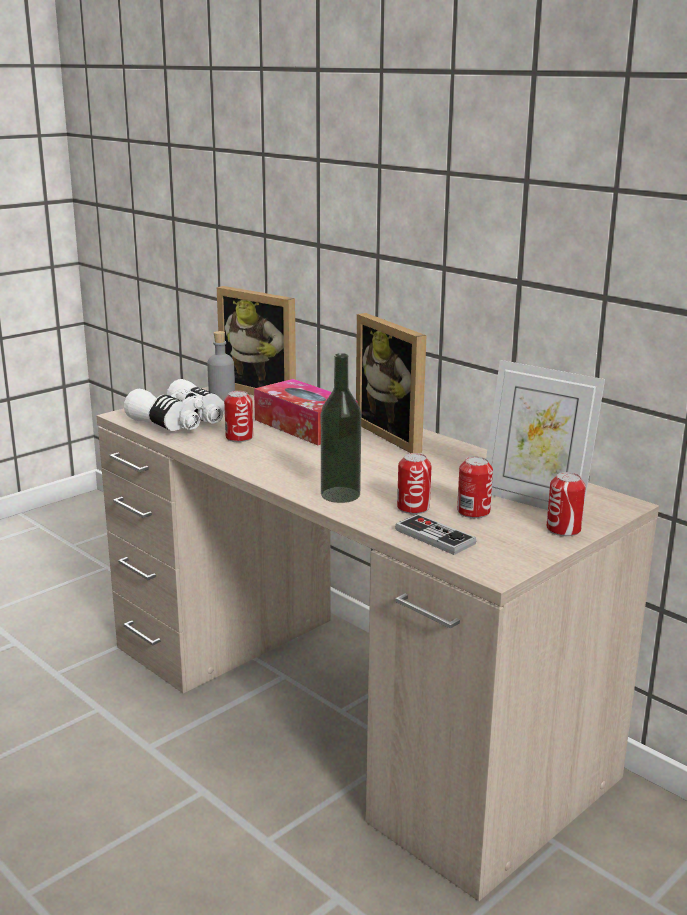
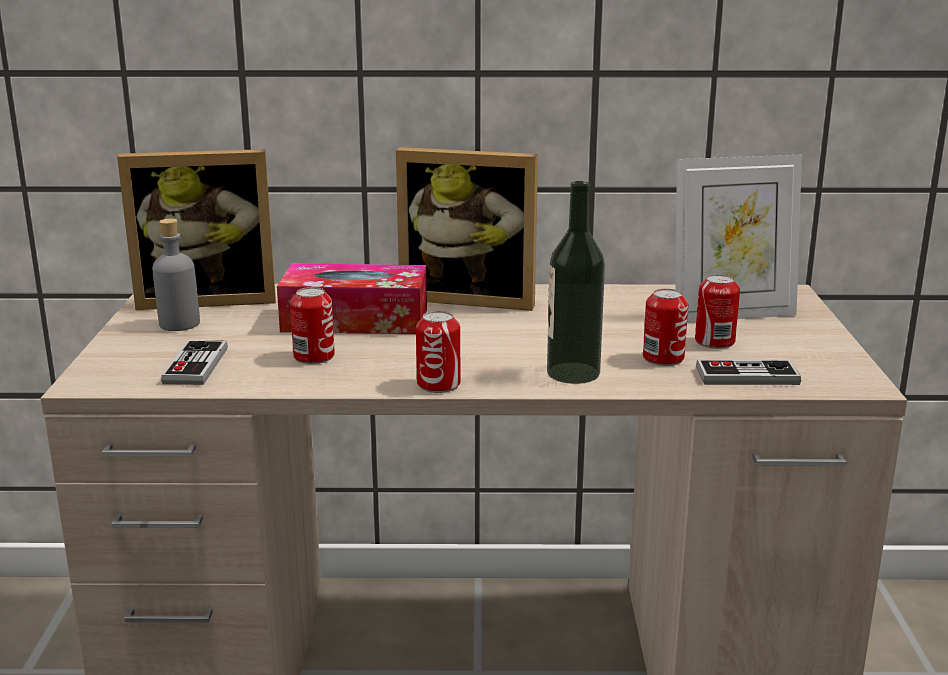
camera: 45 degrees left, 0 degrees up
white binoculars [124,379,225,431] -> game controller [161,340,227,385]
can [546,472,586,537] -> can moved to [416,311,460,393]

